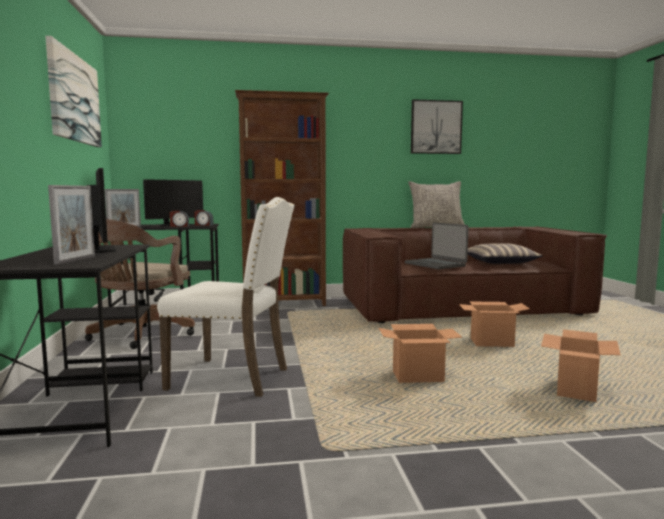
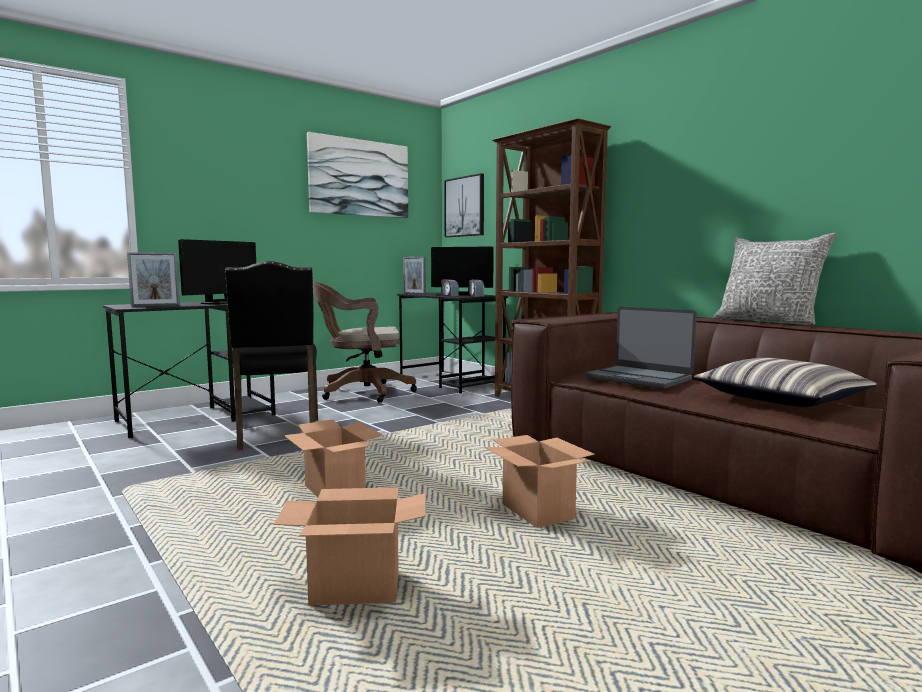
camera: 60 degrees right, 0 degrees up
white chair [157,197,295,397] -> black chair [225,261,318,450]
laptop [405,223,469,269] -> laptop turned 75 degrees counterclockwise [585,306,697,389]
picture [411,99,463,154] -> picture moved to [444,173,484,237]

